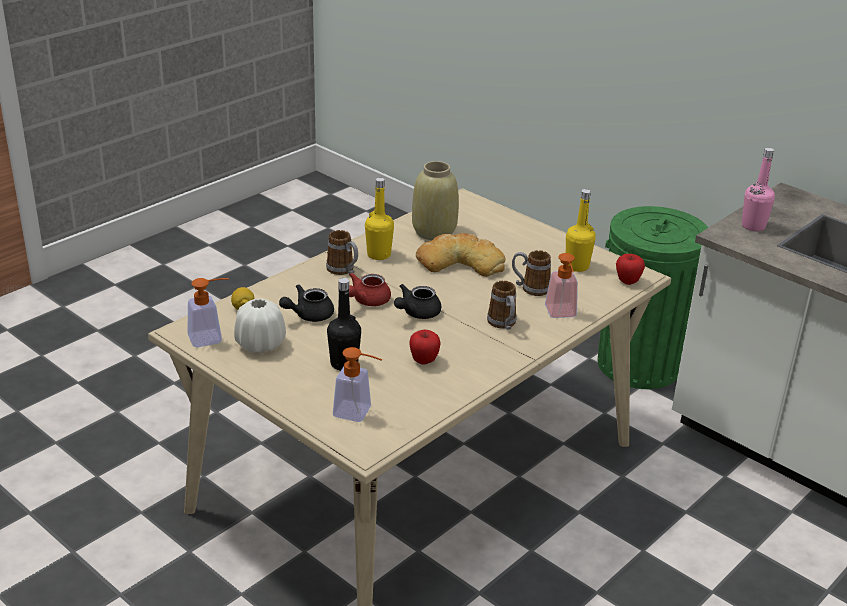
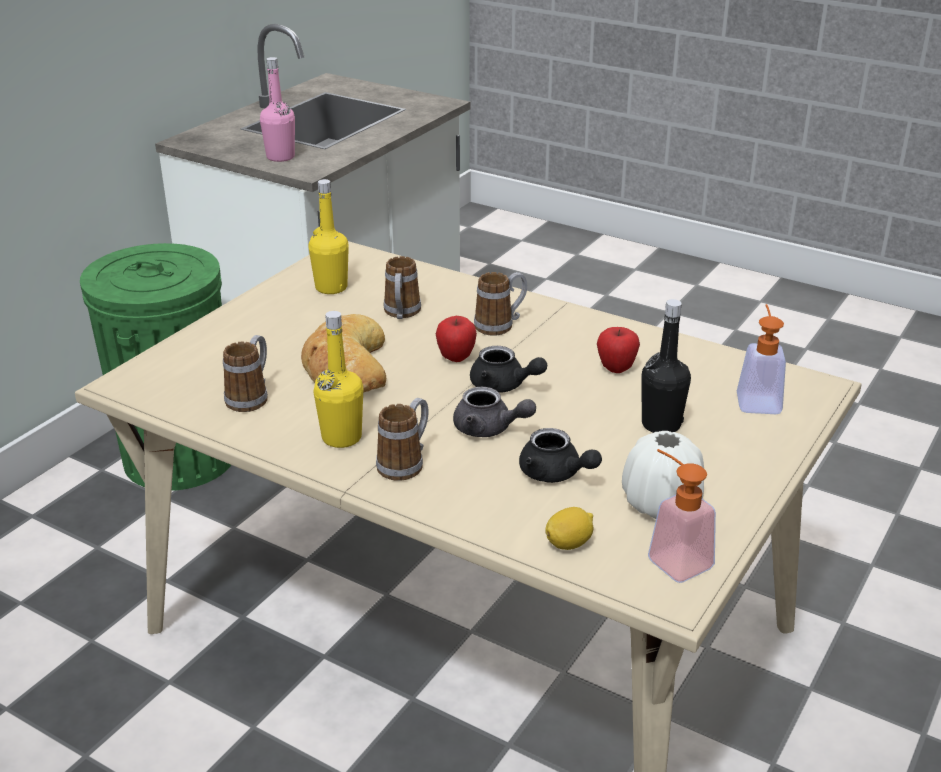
camera: 100 degrees left, 0 degrees up
red teapot [349,272,391,306] -> grey teapot [453,387,536,437]
beige vase [412,161,459,240] -> mug [223,335,268,412]
soap dispenser [545,253,578,318] -> none
apple [616,254,645,285] -> apple moved to [436,316,477,362]

